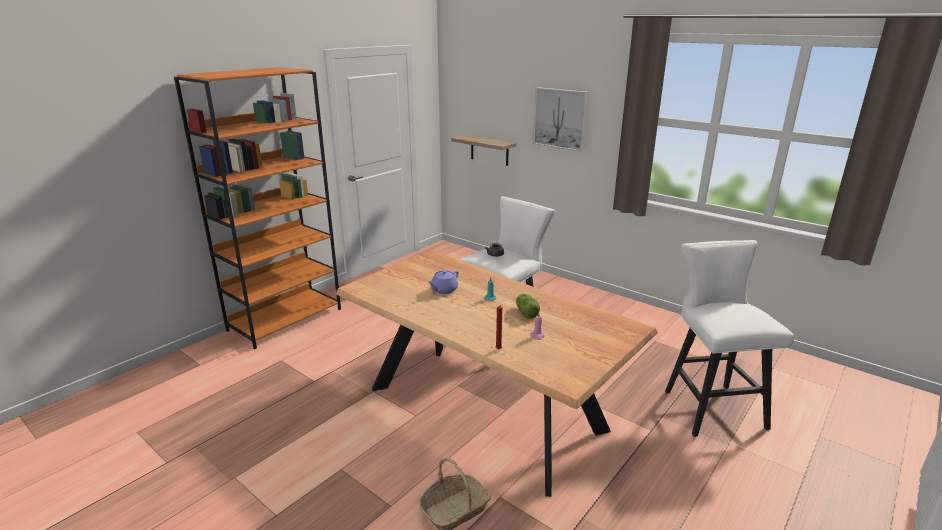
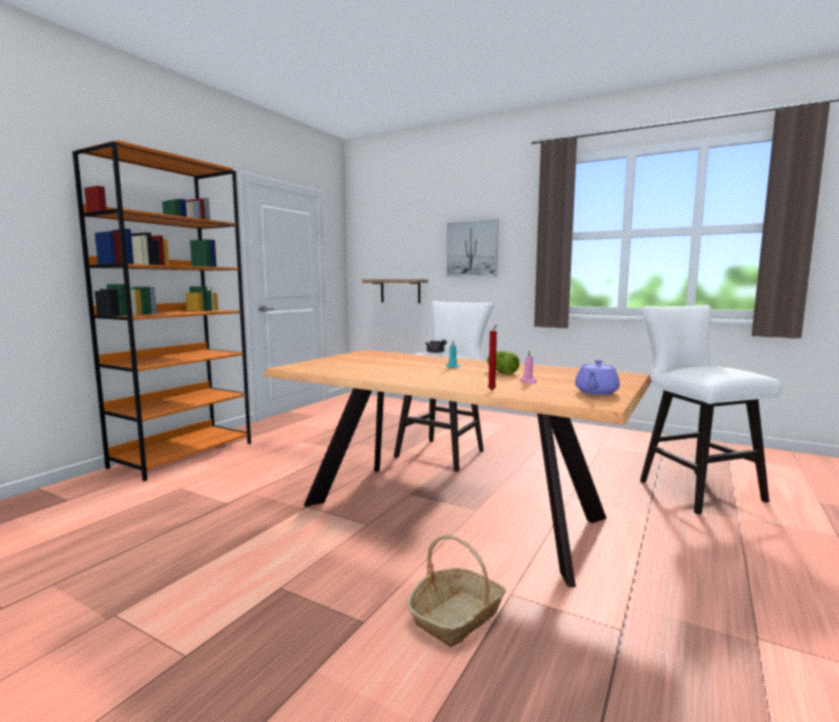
camera: 10 degrees left, 15 degrees down
purple teapot [428,270,458,294] -> purple teapot moved to [575,359,620,395]

